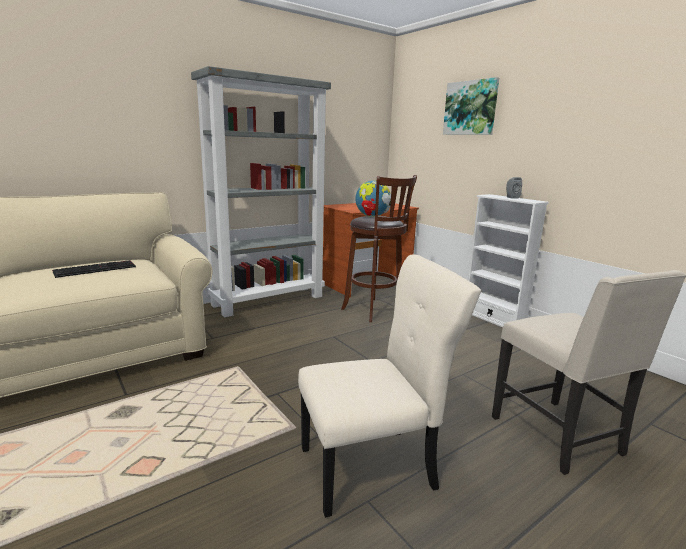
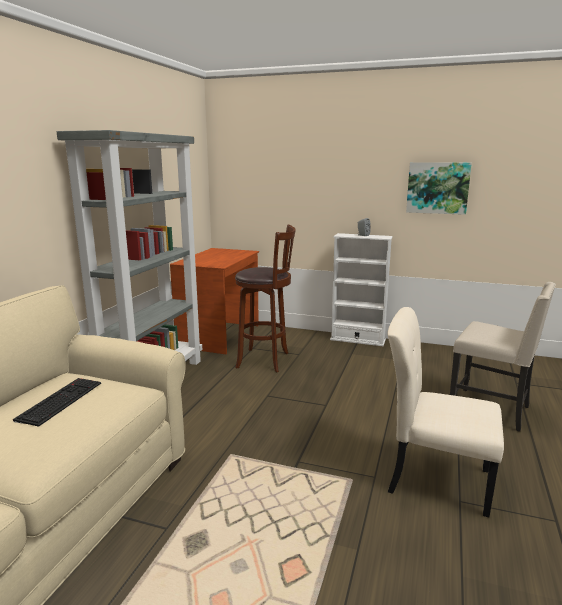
camera: 35 degrees left, 0 degrees up
beige chair [298,254,481,518] -> beige chair turned 105 degrees counterclockwise [387,307,504,517]
globe [355,180,391,218] -> none
picture [443,77,499,135] -> picture moved to [406,162,472,215]

